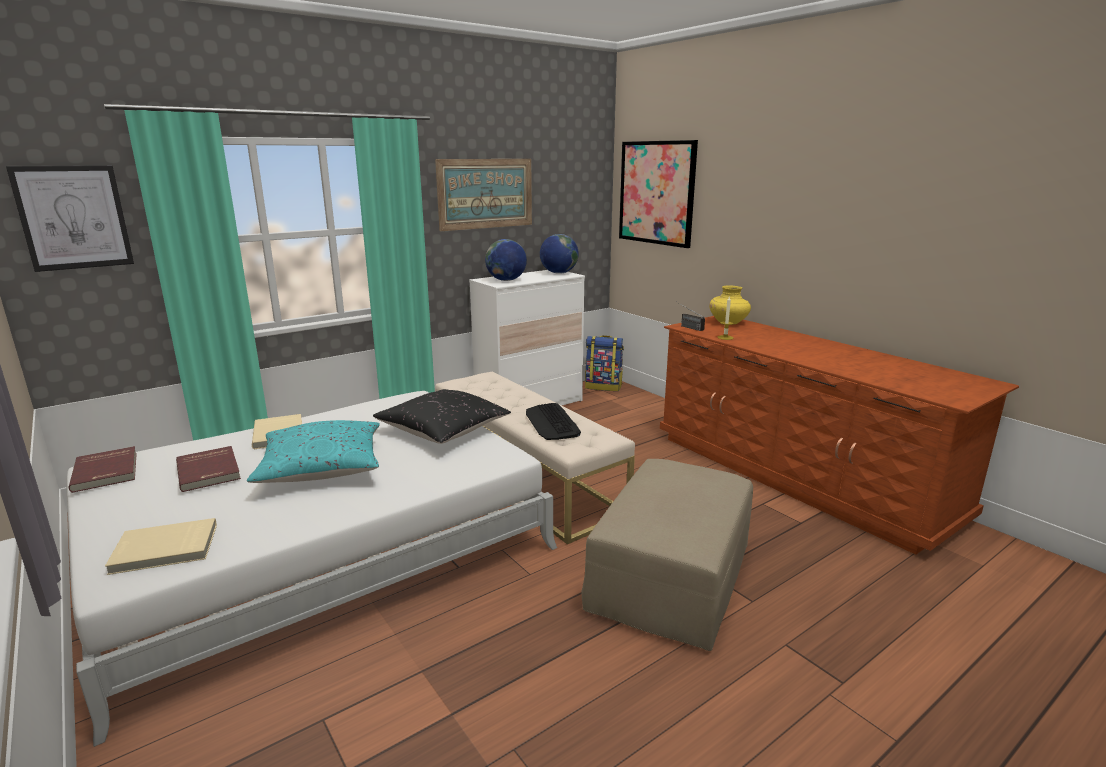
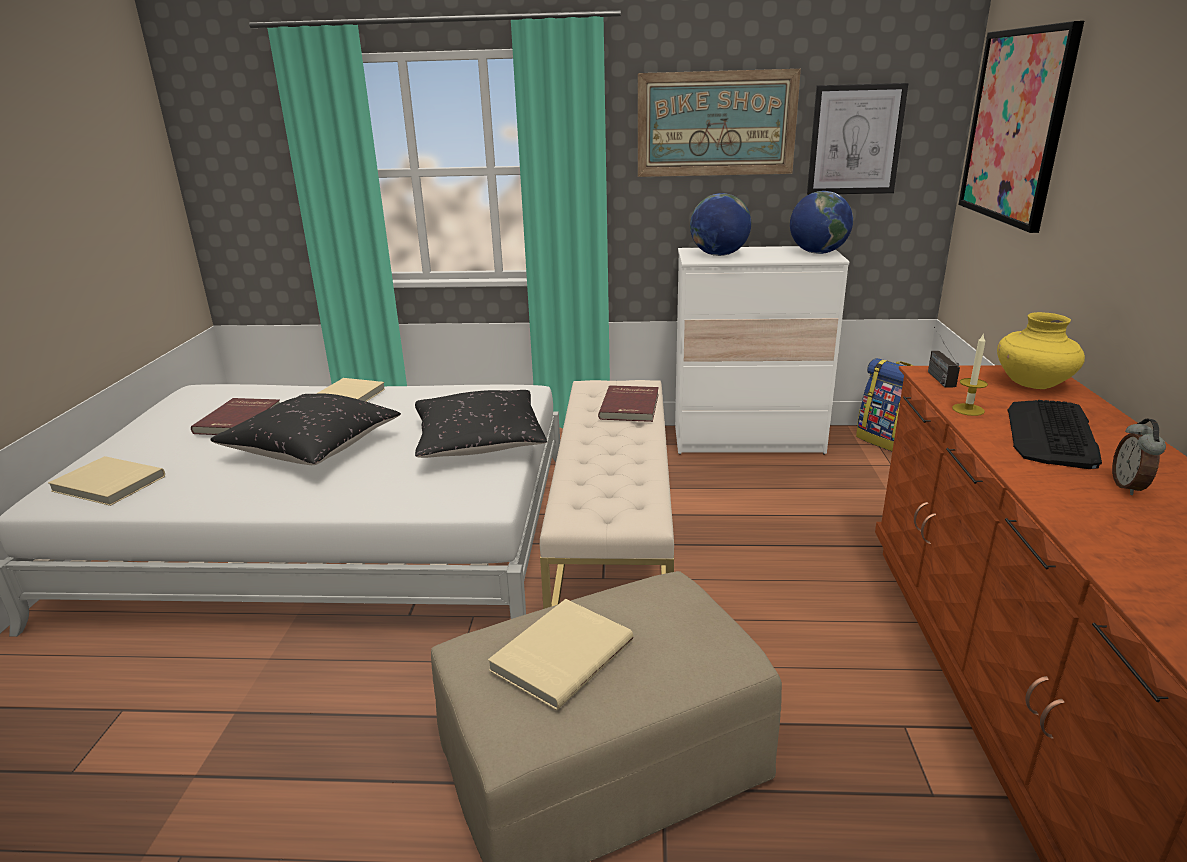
camera: 40 degrees right, 5 degrees up
picture [6,165,134,272] -> picture moved to [807,83,908,195]
red book [69,446,137,493] -> red book moved to [598,385,659,422]
turquoise pillow [247,420,380,483] -> black pillow [210,394,401,465]
keyboard [526,403,581,440] -> keyboard moved to [1008,400,1102,469]
none -> beige book [488,599,633,710]
none -> alarm clock [1112,419,1166,495]

